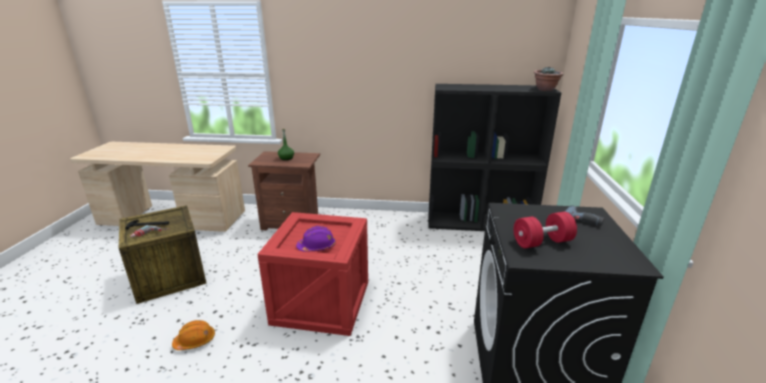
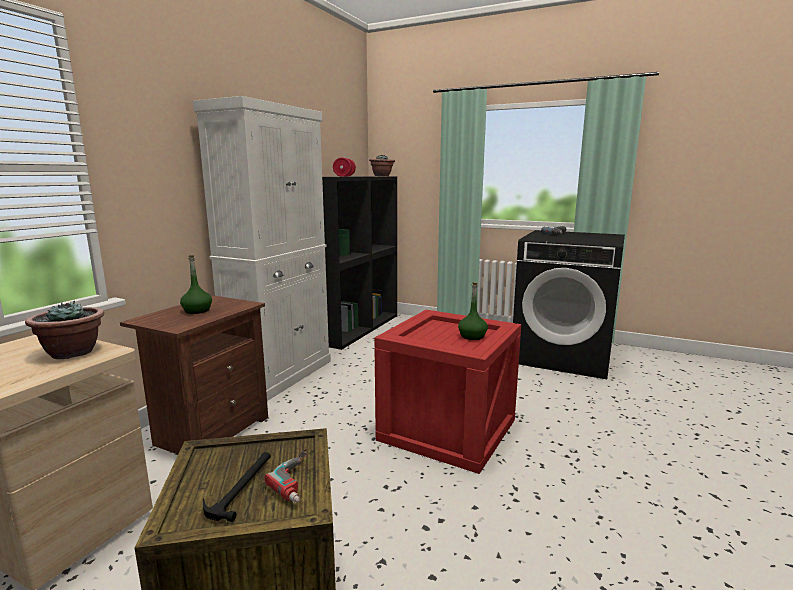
camera: 70 degrees left, 10 degrees down
orange hard hat [172,320,215,350] -> none
purple hard hat [296,226,336,252] -> green bottle [458,282,488,340]
red dumbbell [514,212,577,248] -> red dumbbell moved to [333,158,356,177]
none -> potted plant [25,301,104,359]
none -> white cabinet [193,96,331,401]

